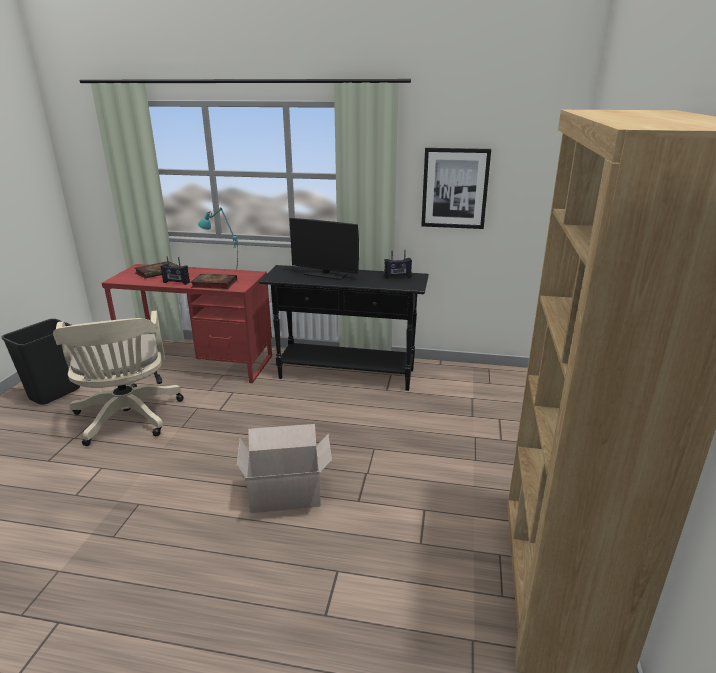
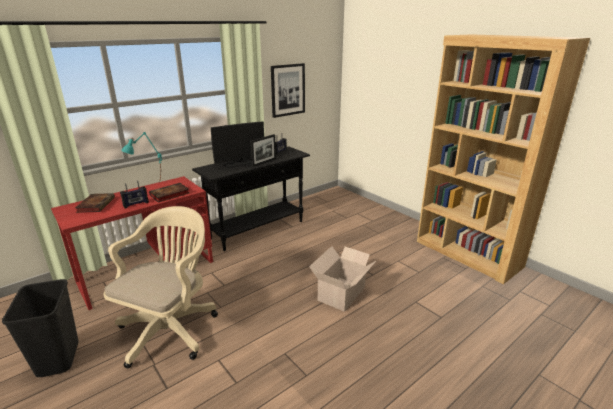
camera: 50 degrees left, 0 degrees up
beige office chair [53,311,184,446] -> beige office chair turned 90 degrees counterclockwise [104,206,218,368]
none -> picture frame [250,134,276,167]

